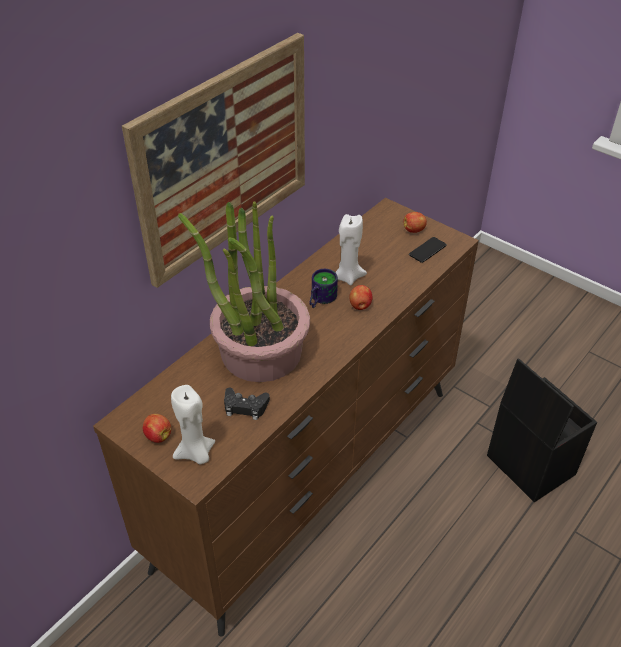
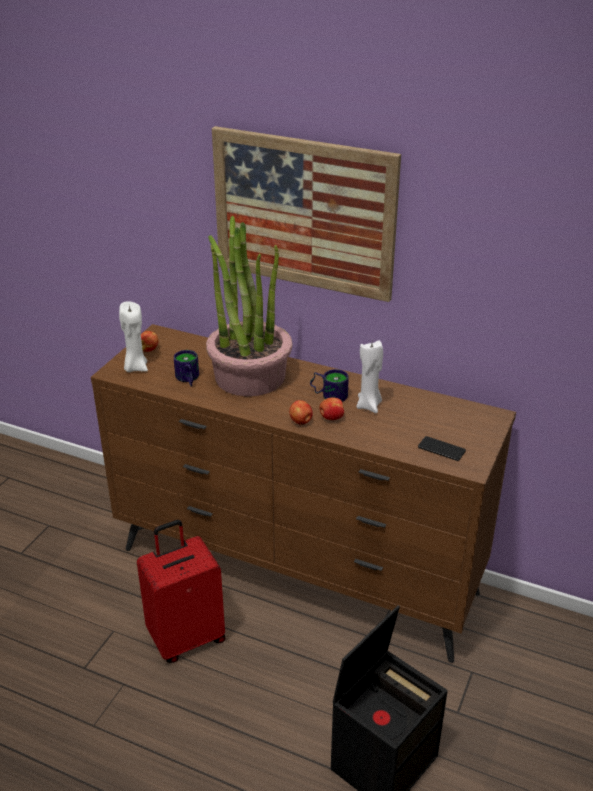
camera: 75 degrees right, 10 degrees down
black game controller [224,388,270,420] -> mug [174,350,199,387]
apple [403,212,427,233] -> apple moved to [289,400,313,425]
none -> red suitcase [137,520,225,663]

